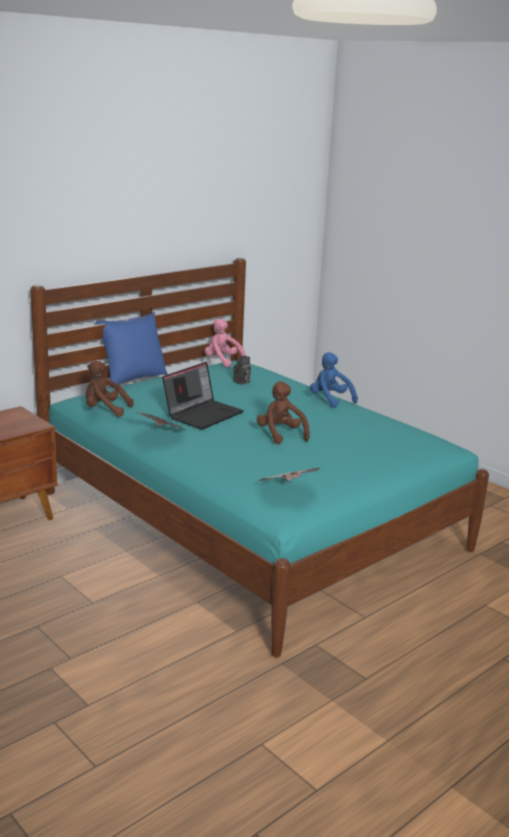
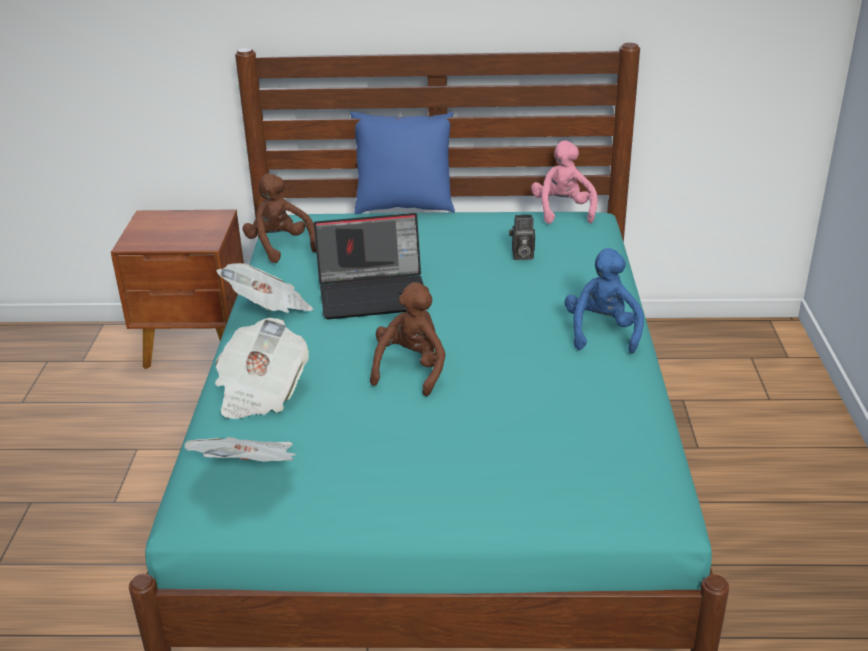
camera: 45 degrees right, 10 degrees up
none -> newspaper [215,318,309,419]

